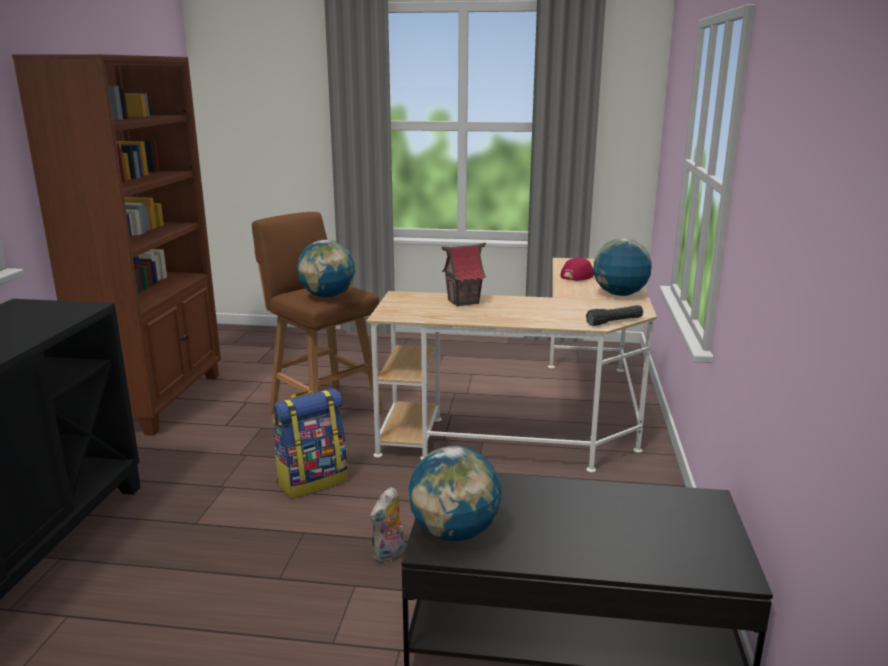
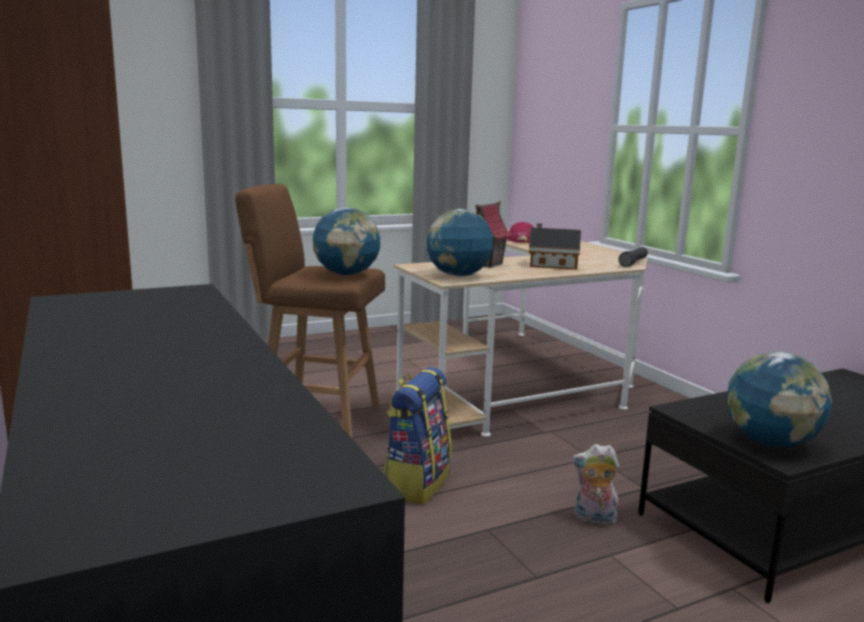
camera: 35 degrees left, 5 degrees down
plush toy [370,487,405,563] -> plush toy turned 105 degrees clockwise [572,444,619,525]
globe [593,238,652,296] -> globe moved to [427,209,493,276]
none -> toy house [529,223,581,270]

